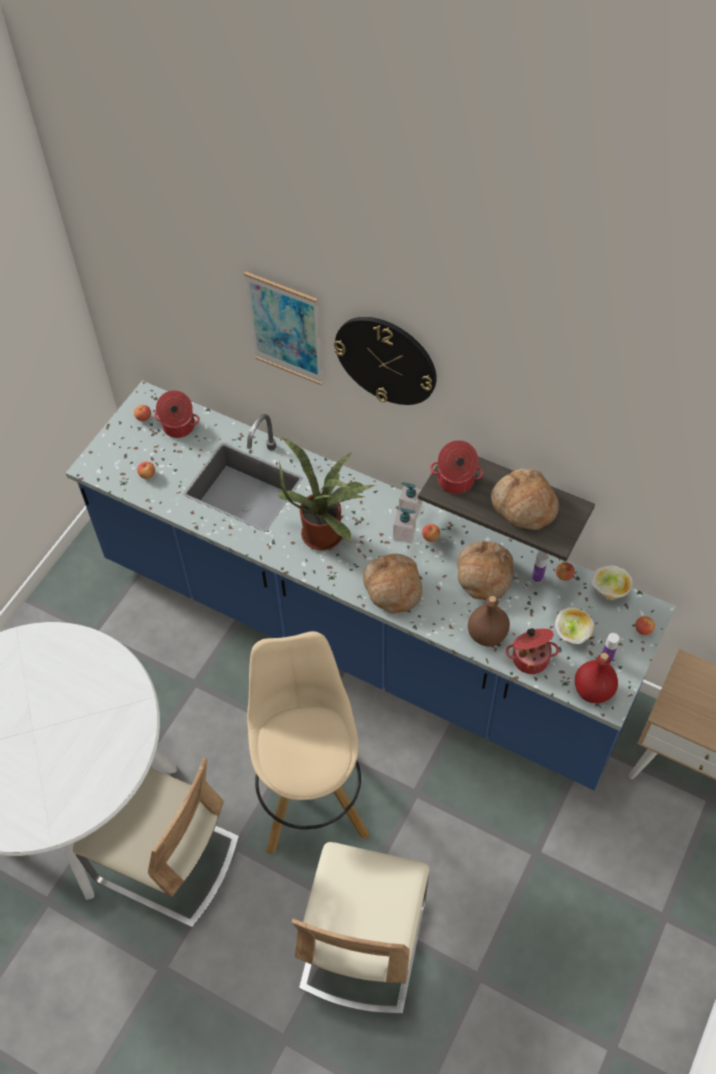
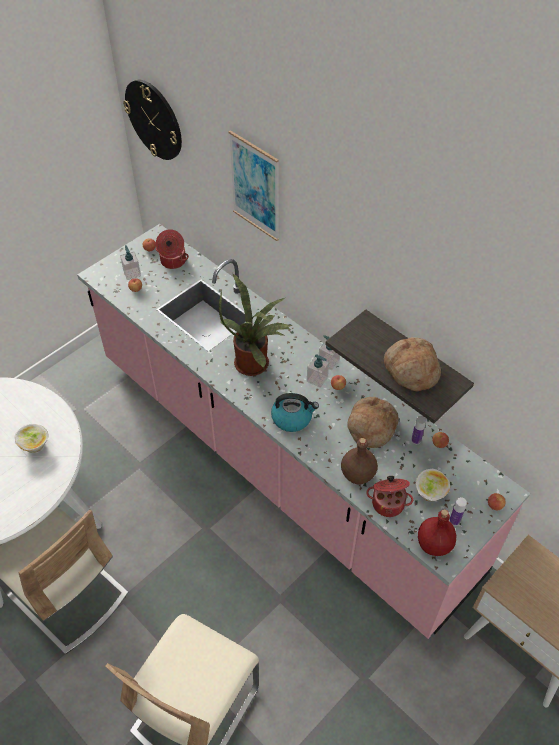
camera: 15 degrees right, 5 degrees down
blue counter [66,381,676,791] -> pink counter [77,224,530,639]
beige stool [247,631,370,855] -> none
wall clock [334,317,437,405] -> wall clock moved to [123,79,182,160]
bread [363,554,422,614] -> kettle [271,393,319,432]
cooking pot [430,440,483,494] -> none
bowl [592,565,633,600] -> bowl moved to [15,424,49,453]
none -> soap dispenser [120,245,141,280]

